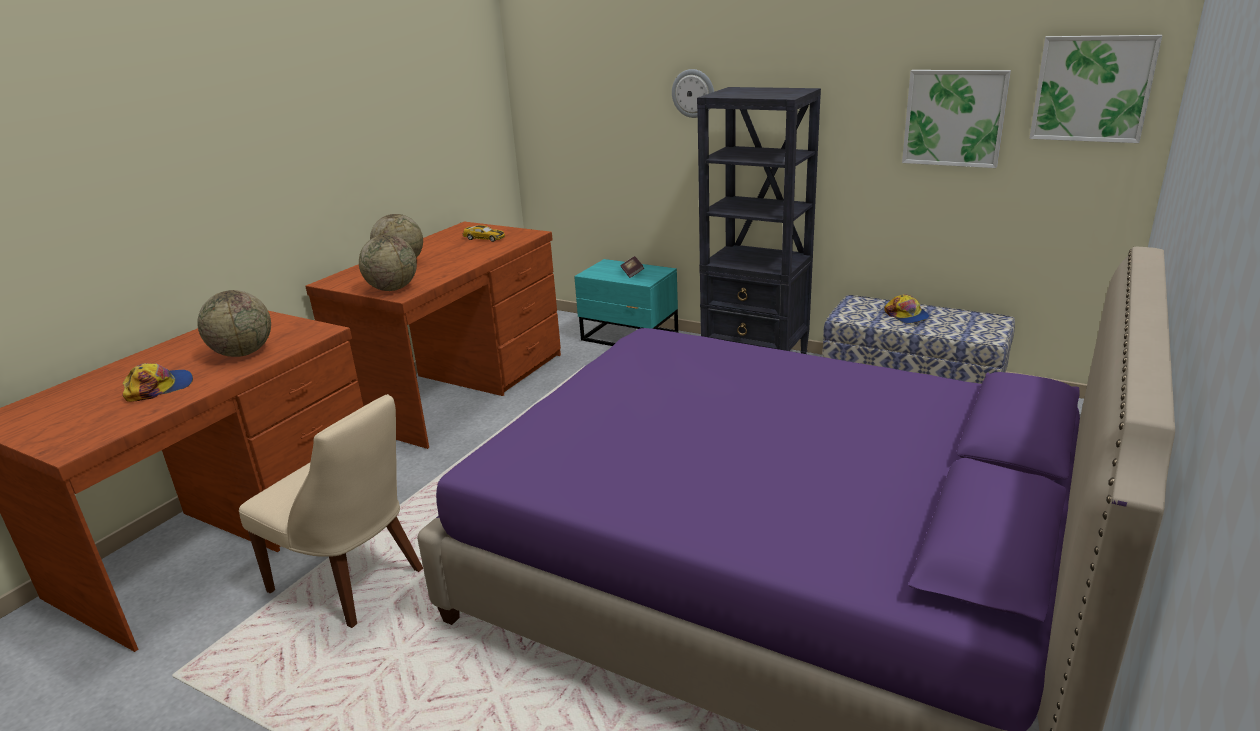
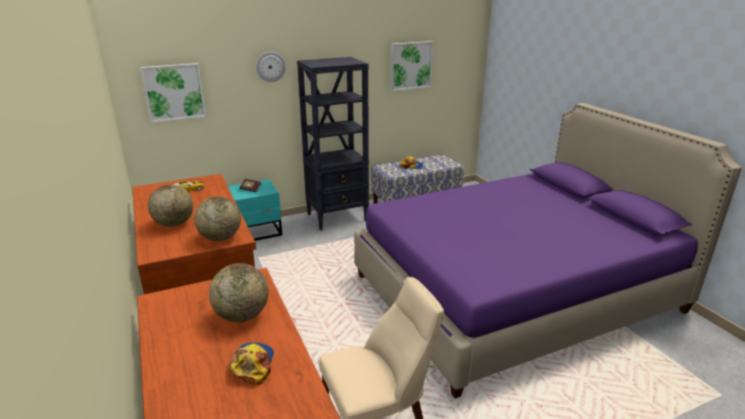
camera: 55 degrees left, 0 degrees up
picture [1029,35,1162,143] -> picture moved to [140,63,206,123]

